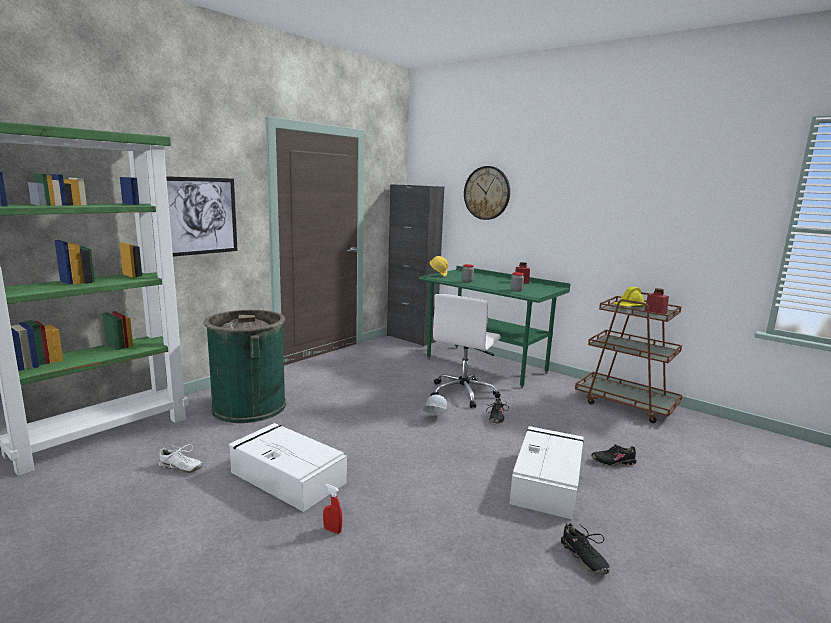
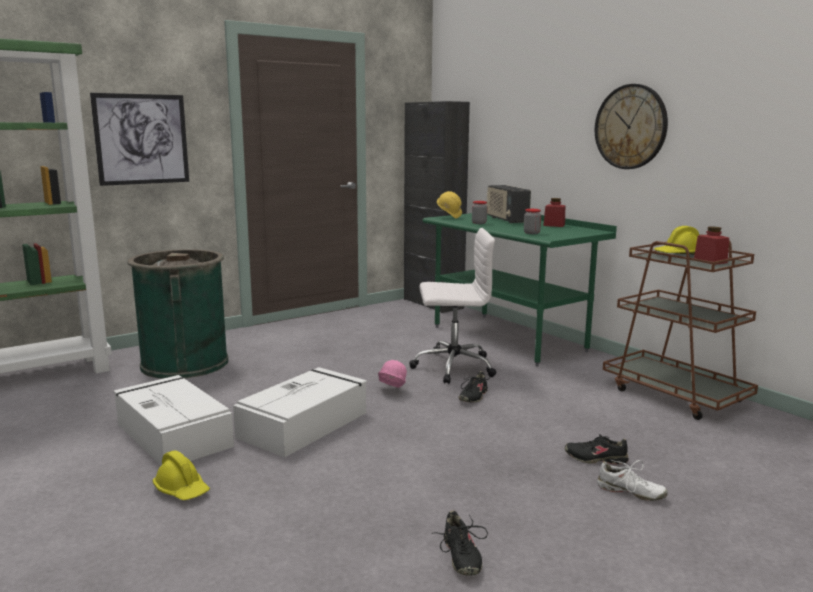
camera: 15 degrees right, 0 degrees up
white shoe [159,444,202,473] -> white shoe moved to [597,460,668,501]
red spray bottle [323,484,343,534] -> yellow hard hat [152,451,210,500]
white hard hat [423,394,447,415] -> pink hard hat [378,360,407,388]
white office chair [431,294,501,408] -> white office chair turned 135 degrees counterclockwise [409,228,496,384]
wall clock [464,166,510,220] -> wall clock moved to [595,84,668,169]
white storage box [510,426,584,520] -> white storage box moved to [233,367,367,457]
none -> radio [487,185,531,223]

